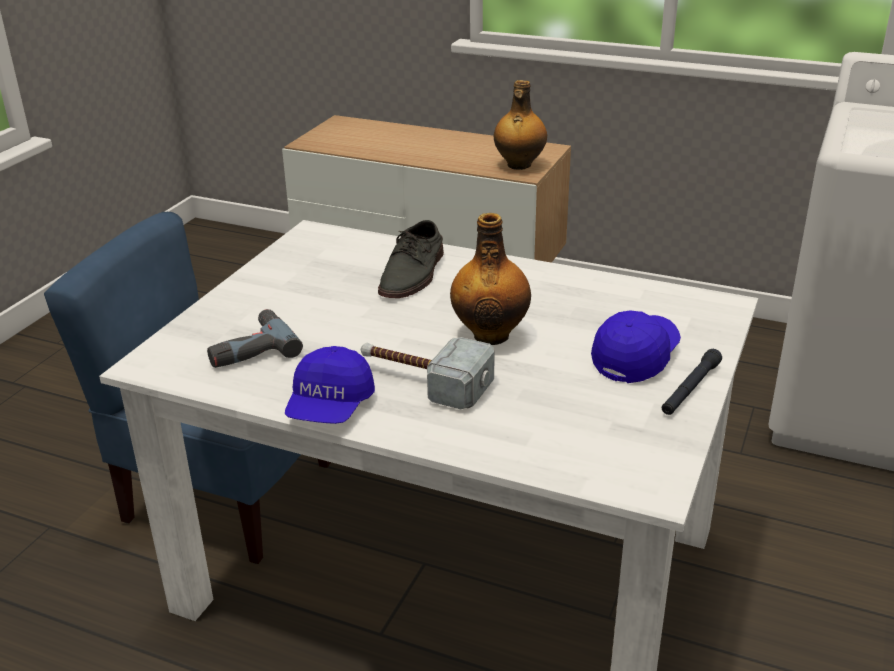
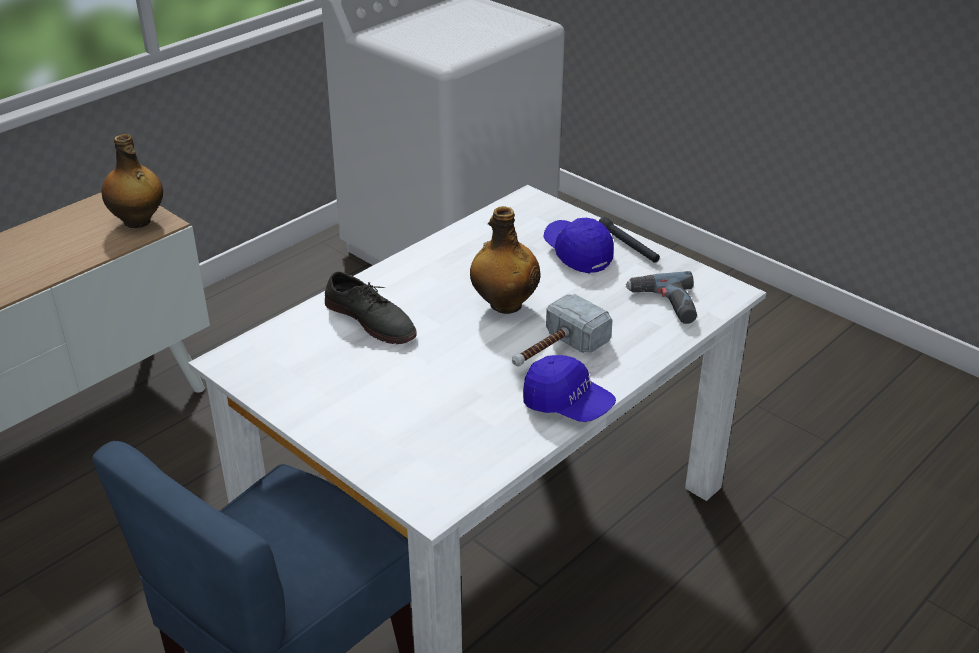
camera: 70 degrees left, 5 degrees up
power drill [207,309,303,368] -> power drill moved to [626,271,697,324]

